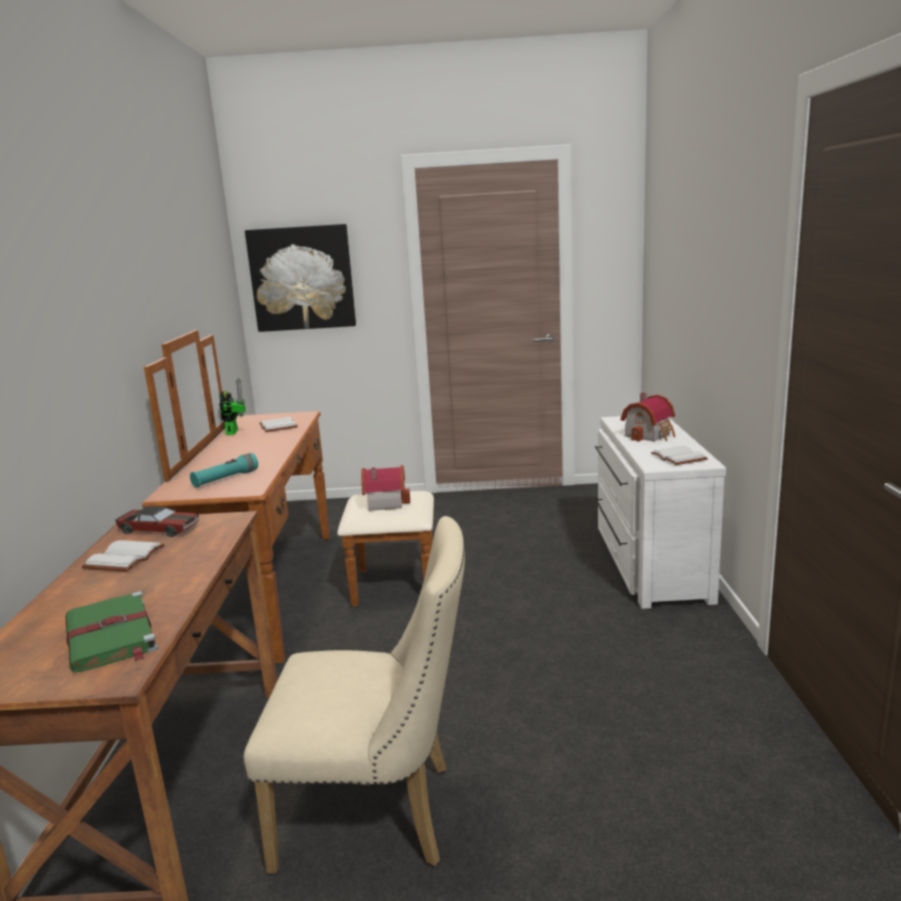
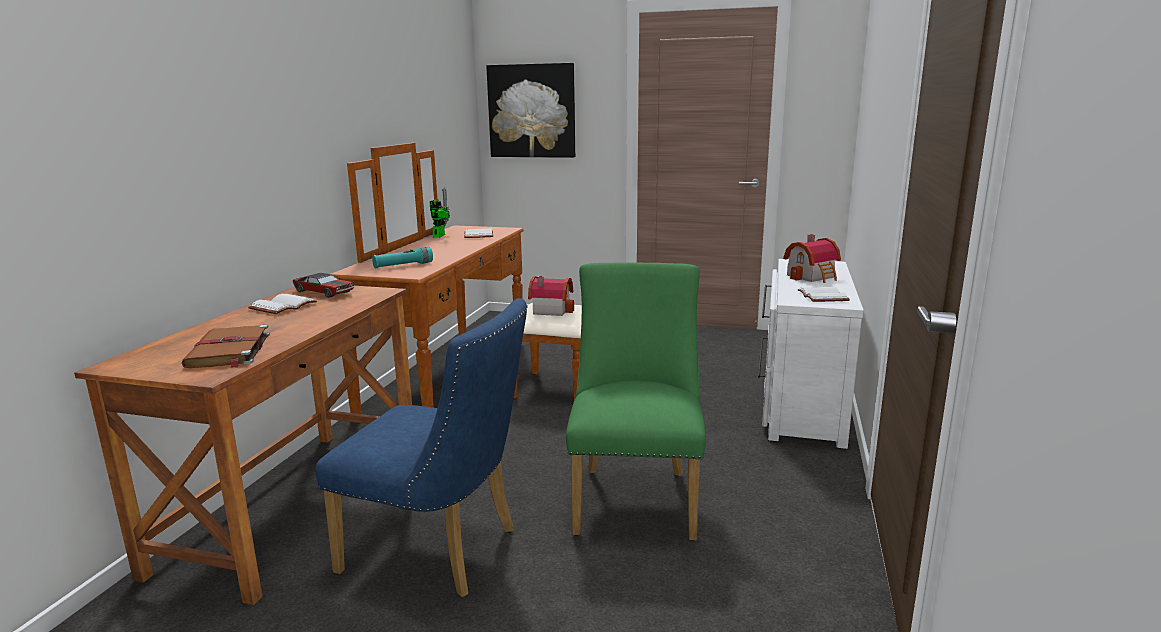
camera: 15 degrees right, 0 degrees up
green book [65,591,158,672] -> brown book [181,325,270,368]
beige chair [243,516,465,874] -> blue chair [315,298,528,597]
none -> green chair [566,263,706,541]

